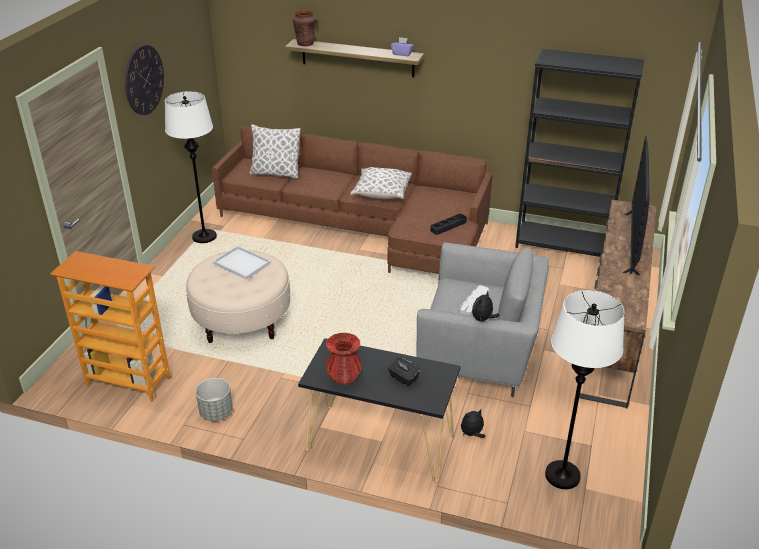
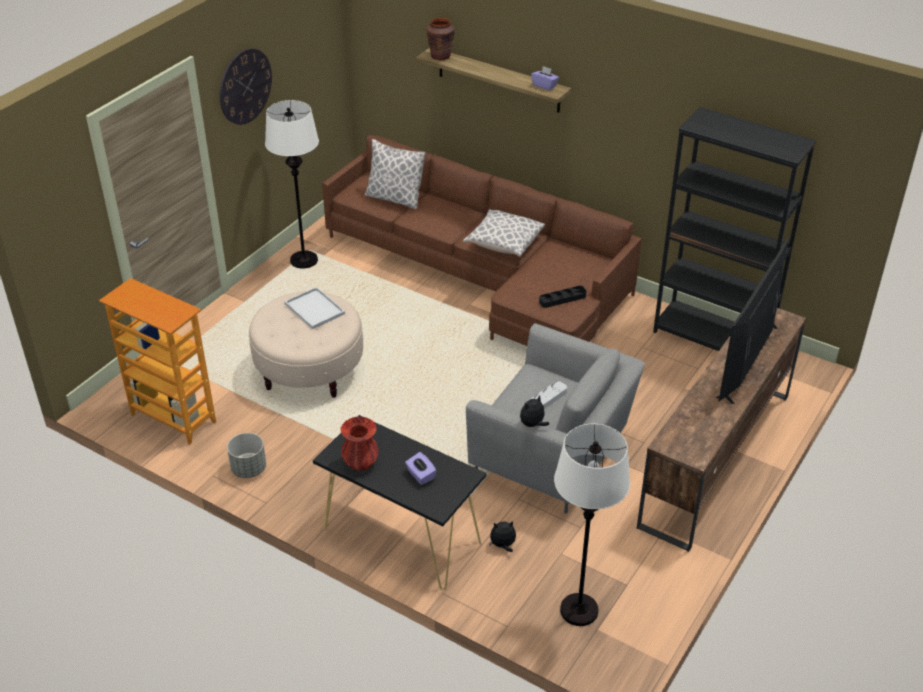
camera: 15 degrees right, 5 degrees up
black tissue box [388,357,420,386] -> purple tissue box [405,452,436,485]

